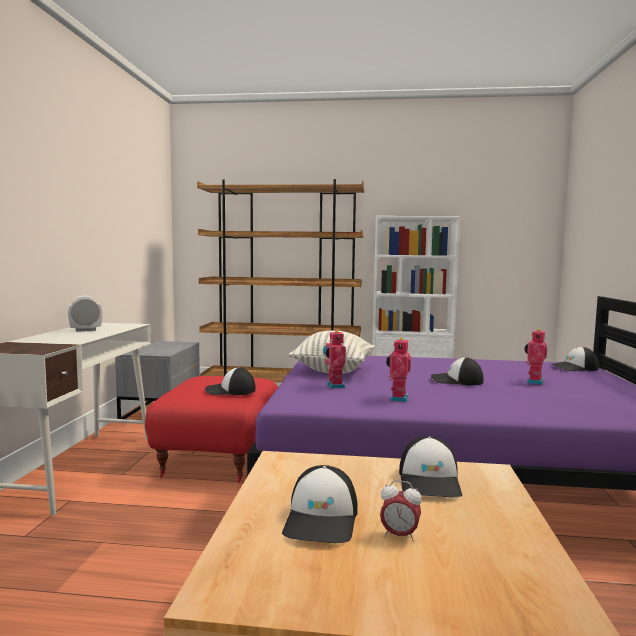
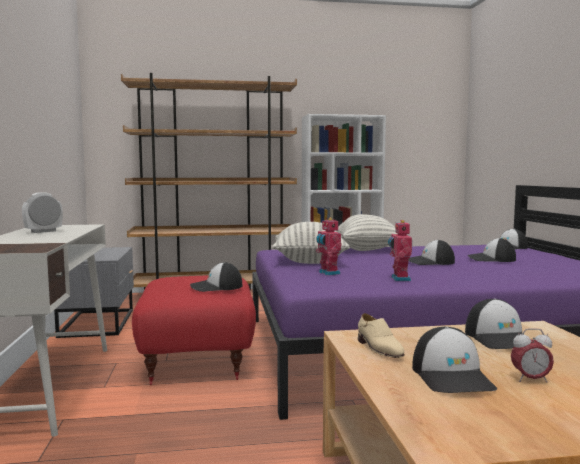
camera: 15 degrees left, 0 degrees up
toy robot [524,329,547,385] -> cap [468,238,516,262]
none -> pillow [336,214,397,251]
none -> beige shoe [358,313,404,358]

